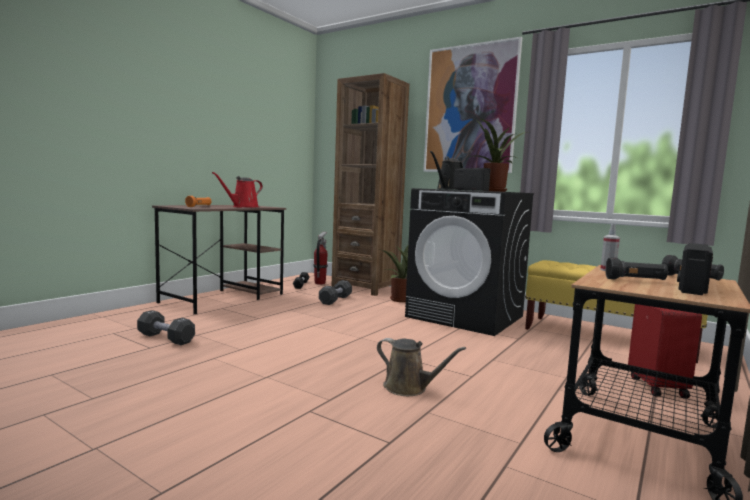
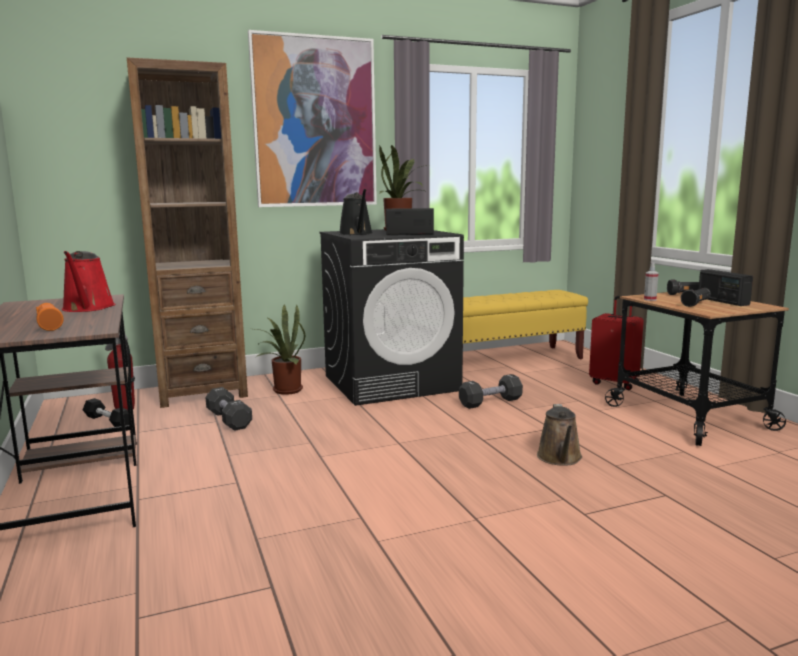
camera: 55 degrees left, 5 degrees up
black dumbbell [137,310,195,345] -> black dumbbell moved to [459,374,523,409]
brown watering can [377,338,466,396] -> brown watering can turned 120 degrees clockwise [537,404,582,466]

